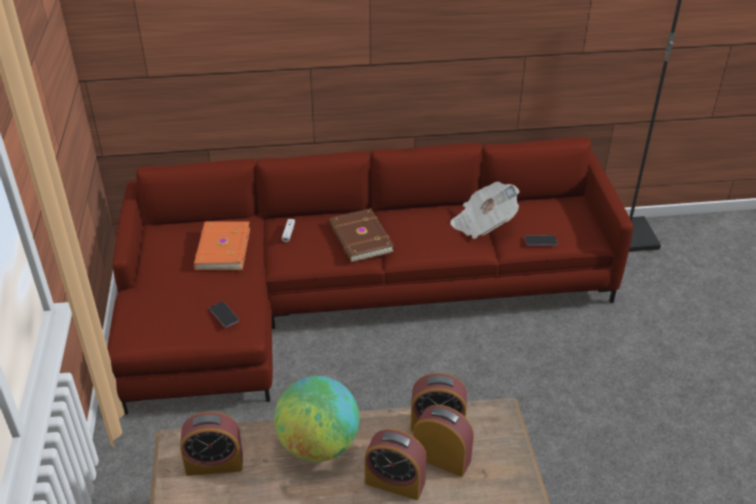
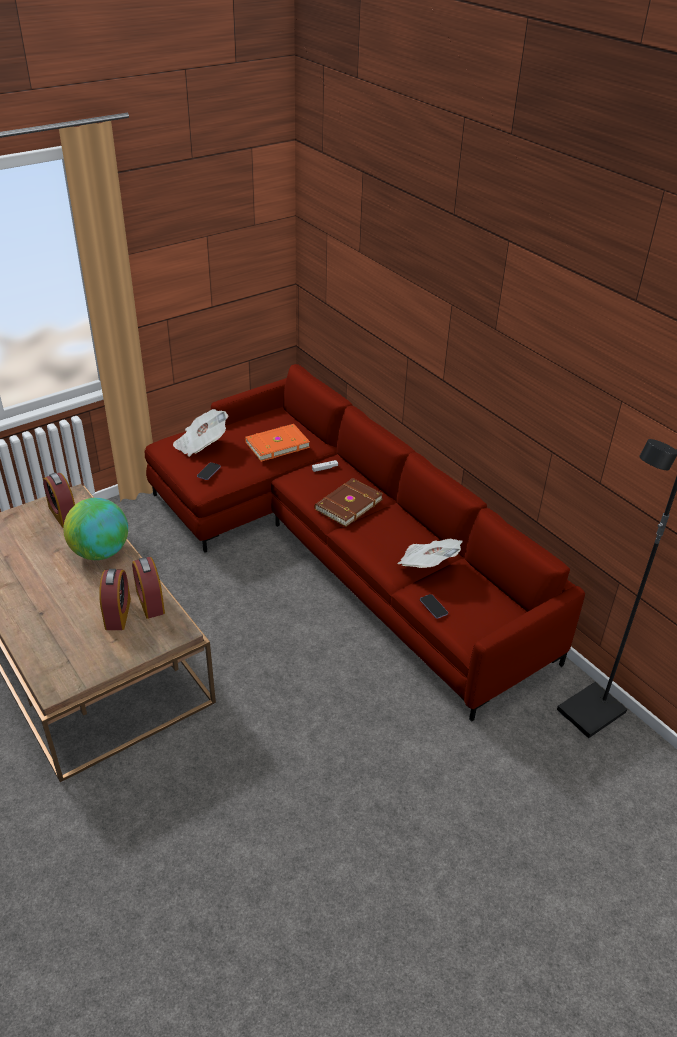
camera: 60 degrees right, 0 degrees up
alarm clock [364,429,427,500] -> none
none -> newspaper [173,409,228,457]

